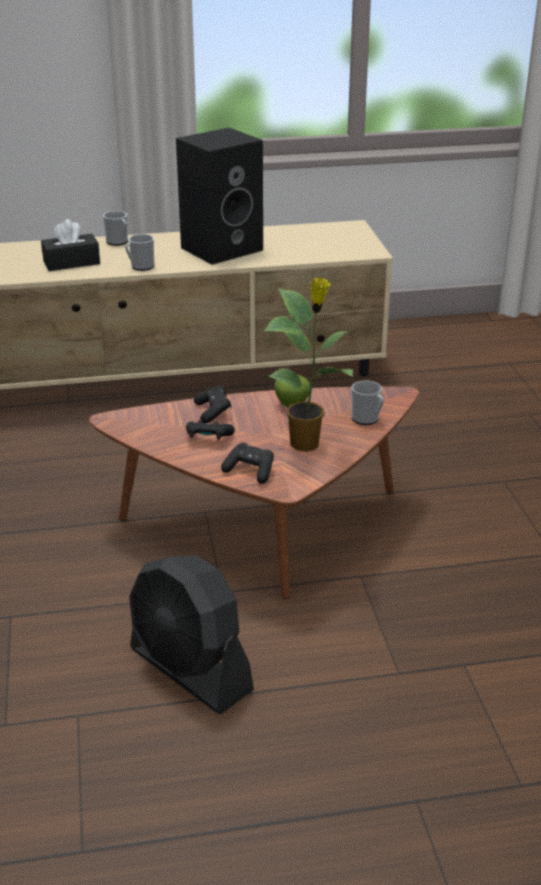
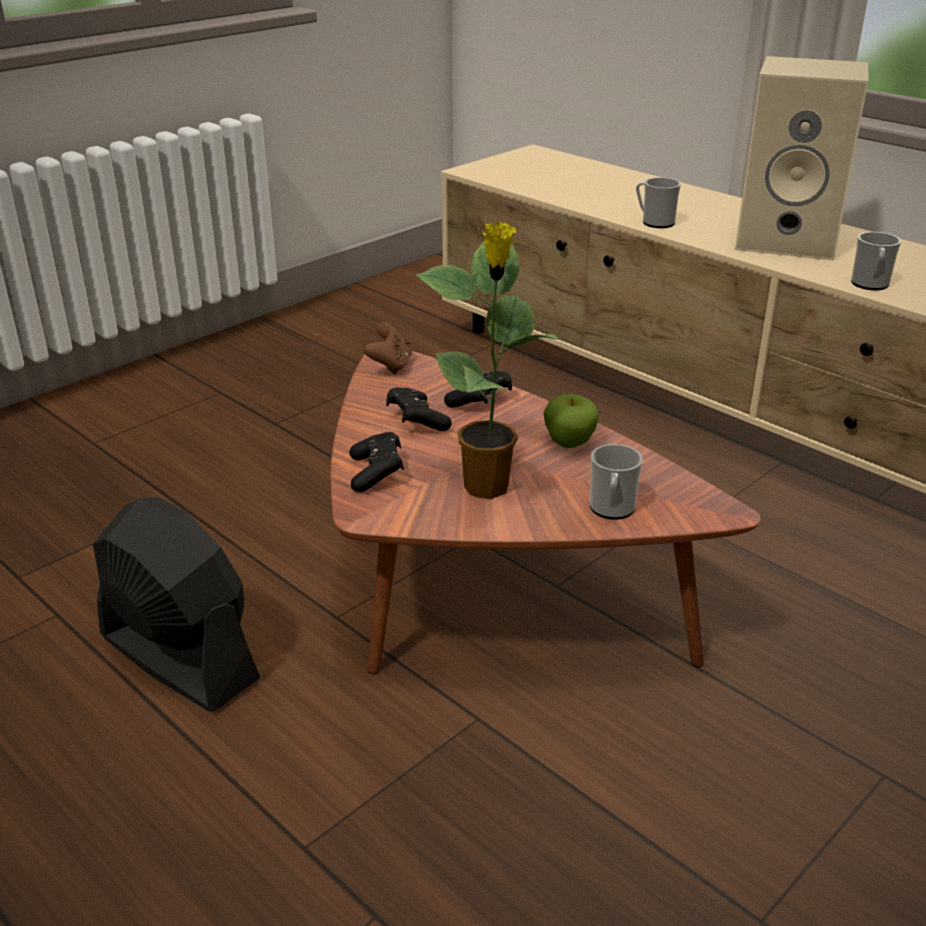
camera: 55 degrees right, 0 degrees up
black tissue box [41,219,100,271] -> none
mug [103,211,128,246] -> mug moved to [851,232,901,290]
black fan [129,555,254,714] -> black fan turned 120 degrees clockwise [93,497,260,712]
black speaker [176,128,263,265] -> beige speaker [735,56,868,260]
none -> brown game controller [363,322,412,375]

